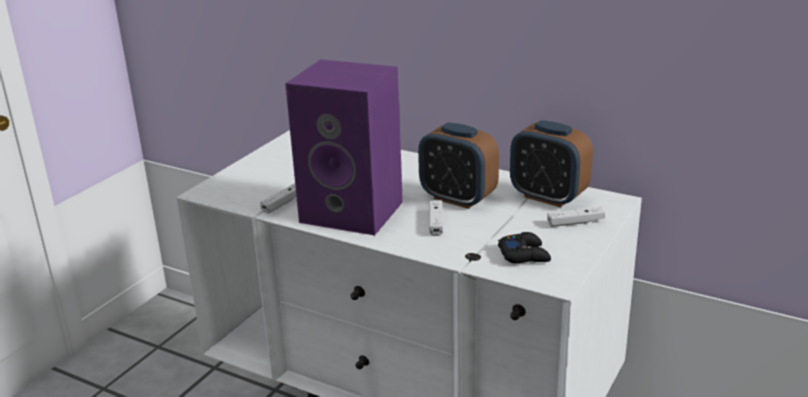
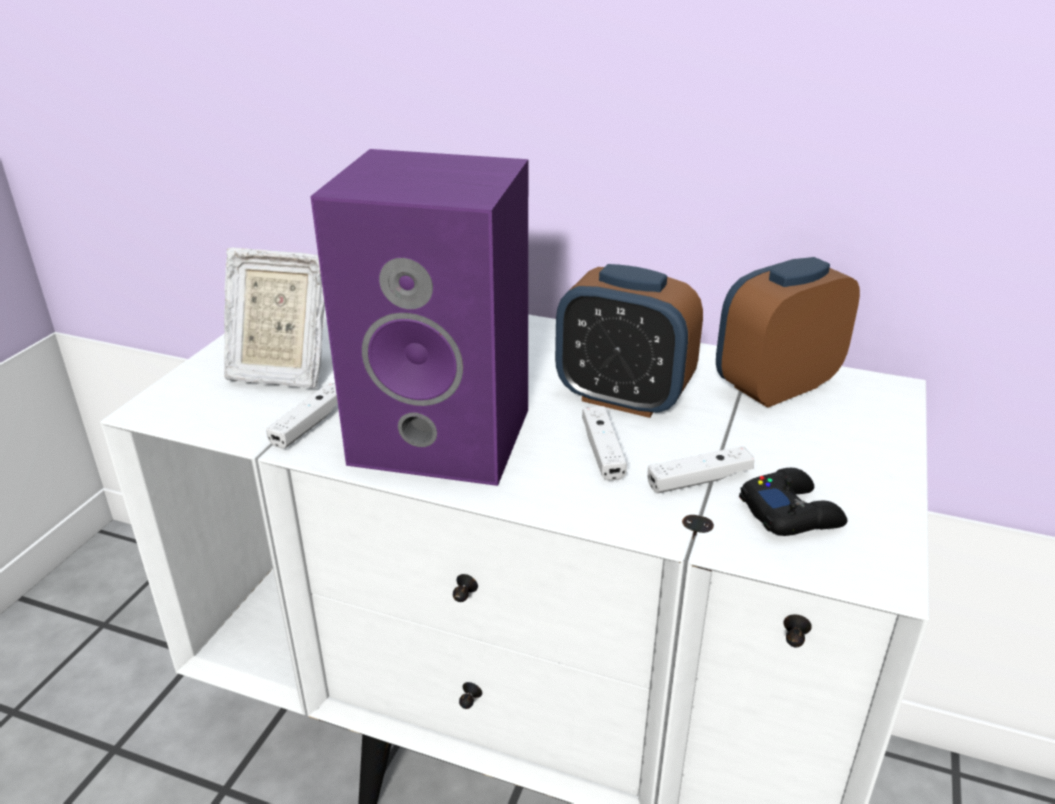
camera: 10 degrees left, 5 degrees up
alarm clock [510,120,593,207] -> alarm clock turned 120 degrees clockwise [716,257,860,408]
white game controller [547,207,605,227] -> white game controller moved to [648,446,755,493]
none -> picture frame [224,247,325,388]

